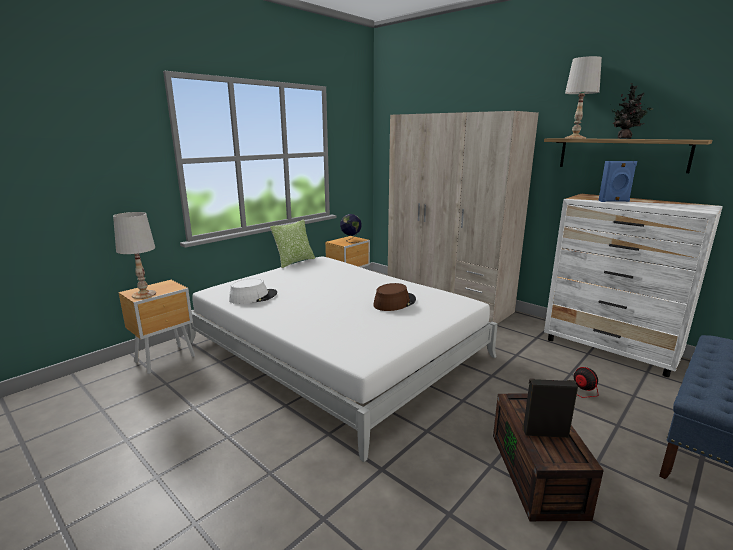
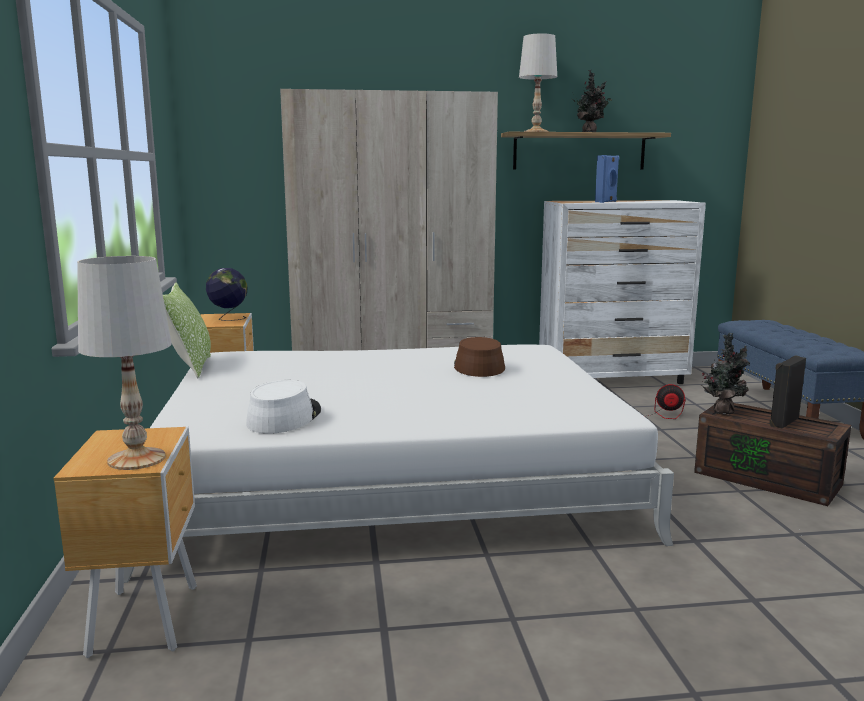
camera: 50 degrees left, 5 degrees down
none -> potted plant [700,333,750,414]

